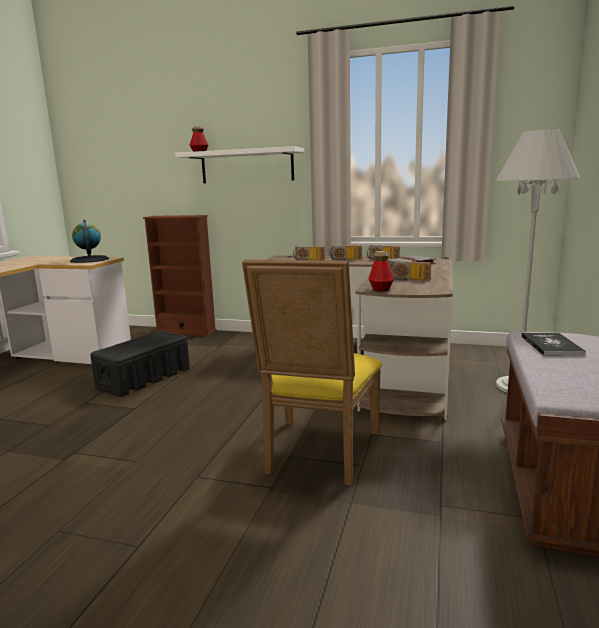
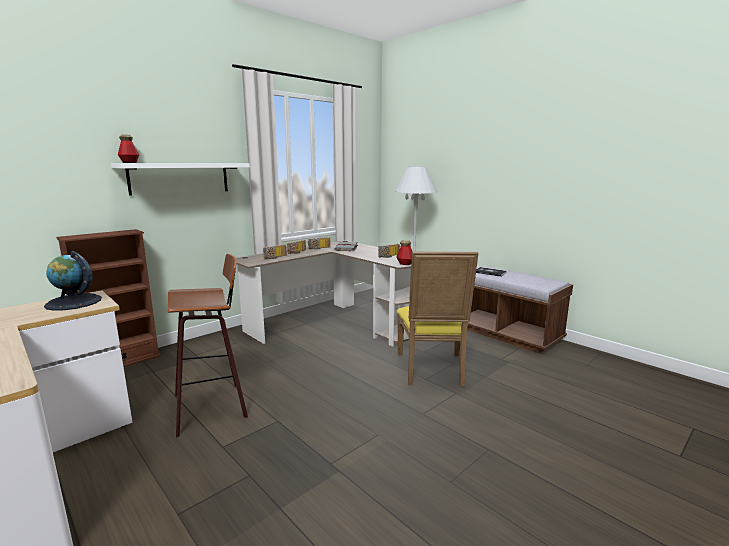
camera: 60 degrees left, 0 degrees up
black storage box [90,331,190,397] -> stool [168,254,248,437]
yellow chair [242,260,382,486] -> yellow chair turned 45 degrees clockwise [397,251,478,386]

